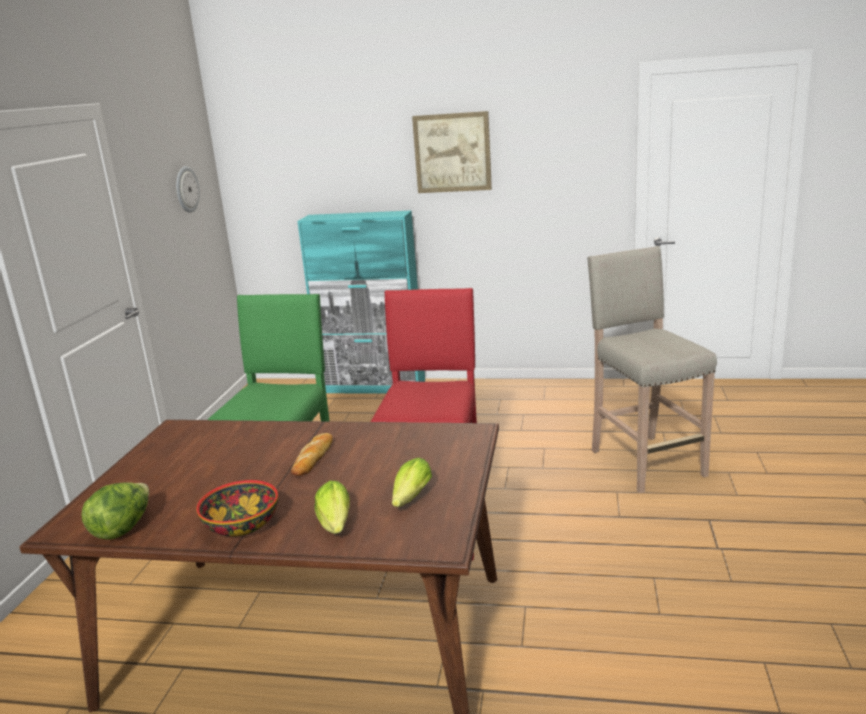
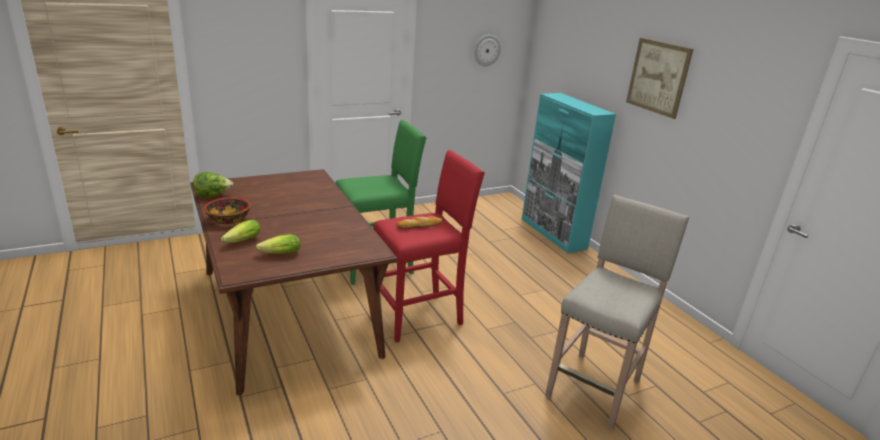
camera: 50 degrees right, 5 degrees up
bread [291,433,333,476] -> bread moved to [396,216,442,229]

